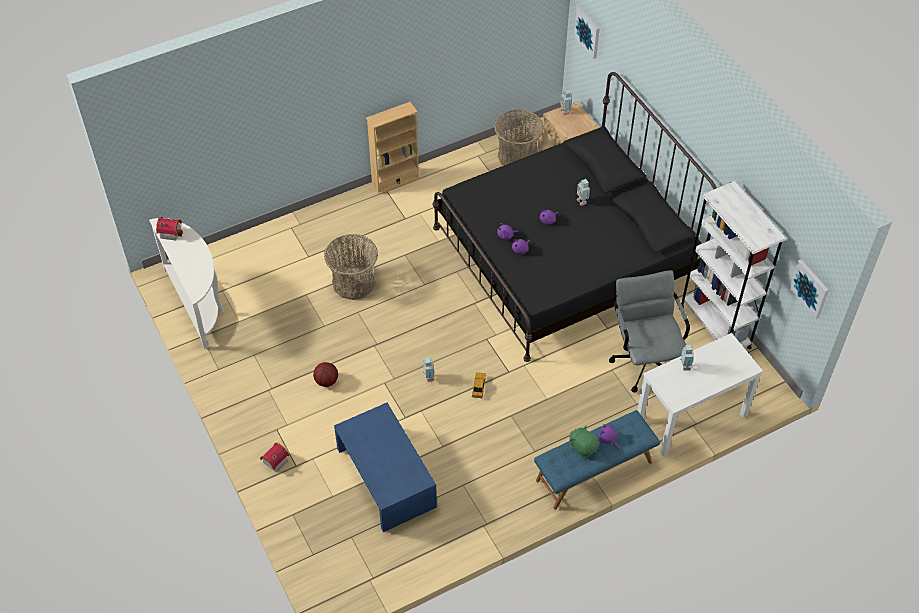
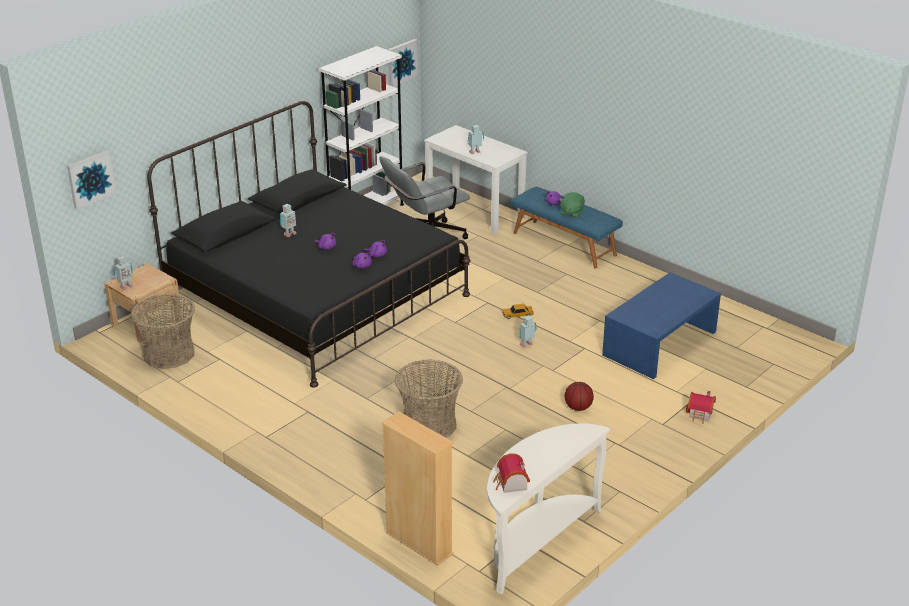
camera: 110 degrees left, 20 degrees down
beige bookcase [366,102,420,195] -> beige bookcase moved to [382,412,454,566]

